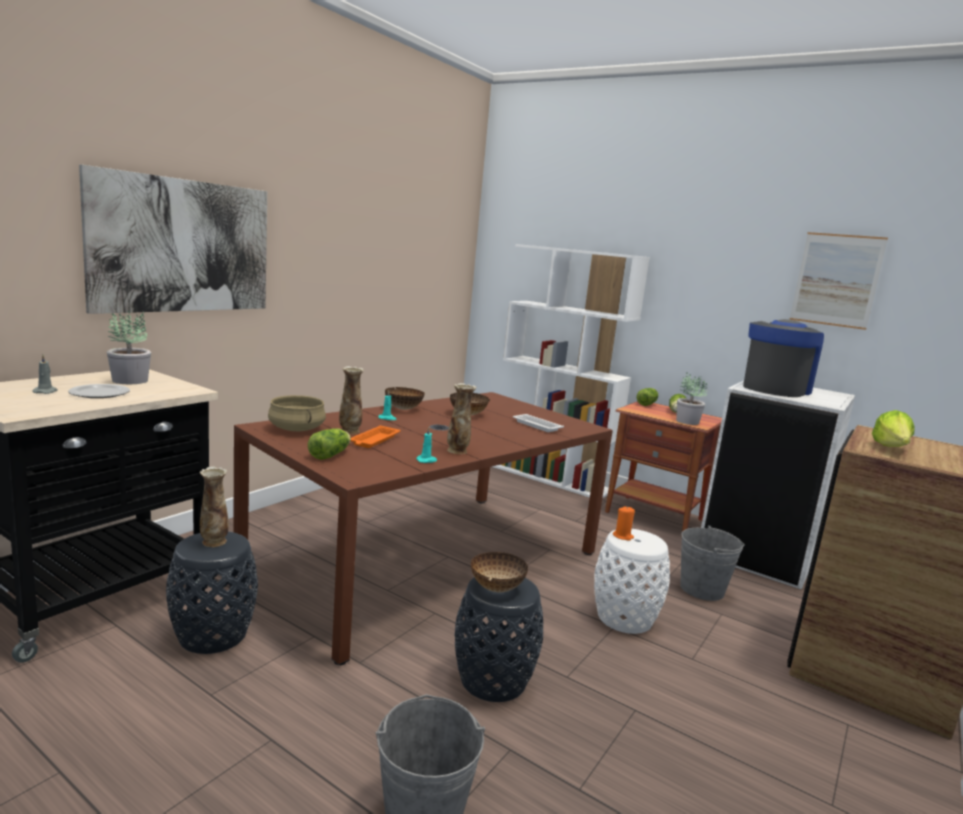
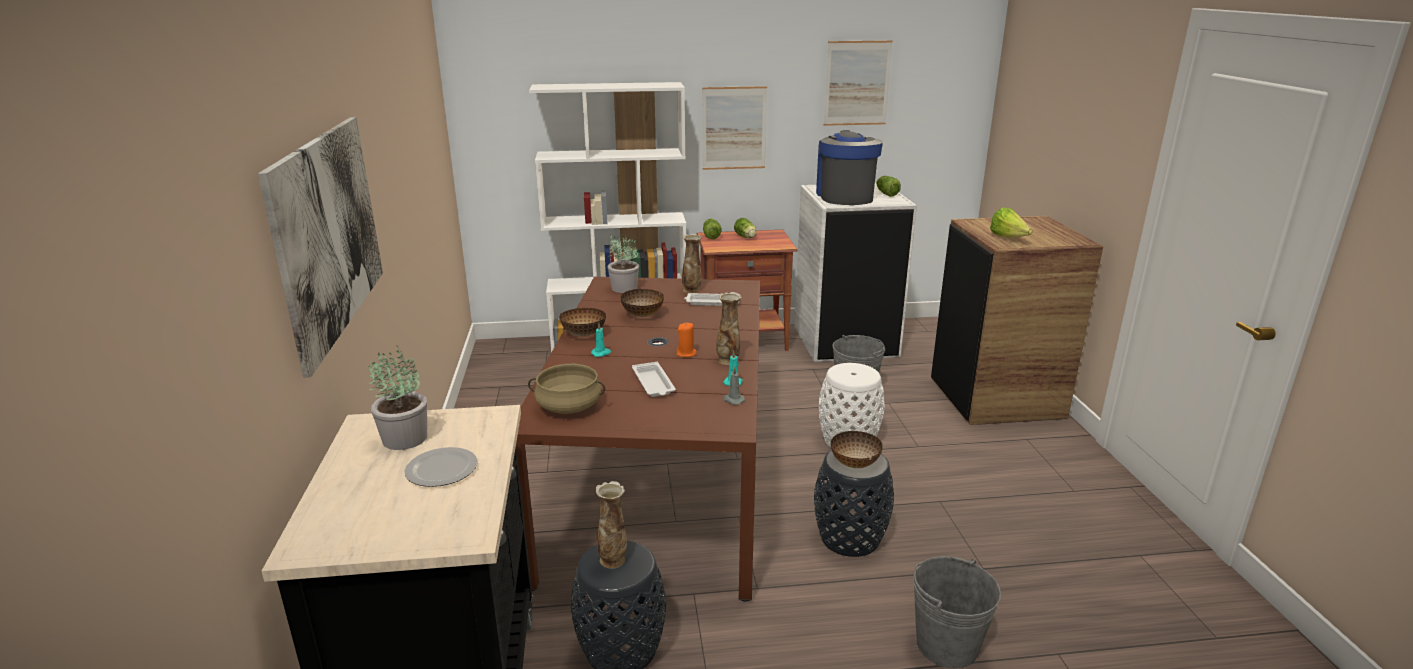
camera: 40 degrees left, 10 degrees up
grey candle [32,354,58,394] -> grey candle moved to [724,367,745,405]
lettuce [308,428,351,460] -> lettuce moved to [876,176,901,197]
vase [339,366,364,434] -> vase moved to [682,234,702,293]
orange tray [350,425,400,448] -> white tray [632,362,676,397]
orange candle [613,506,635,541] -> orange candle moved to [677,323,696,357]
potted plant [676,373,708,425] -> potted plant moved to [608,234,639,293]
none -> picture [702,86,767,170]

